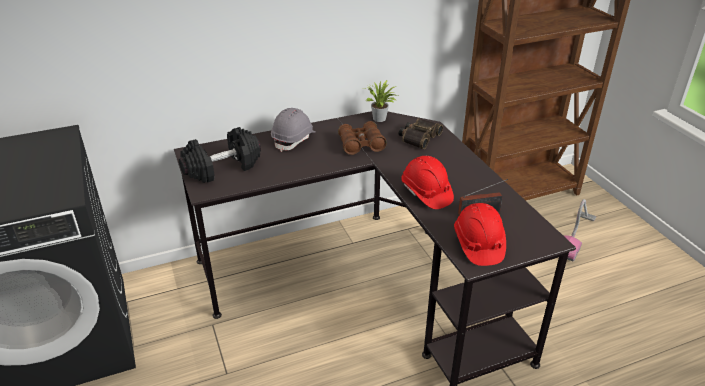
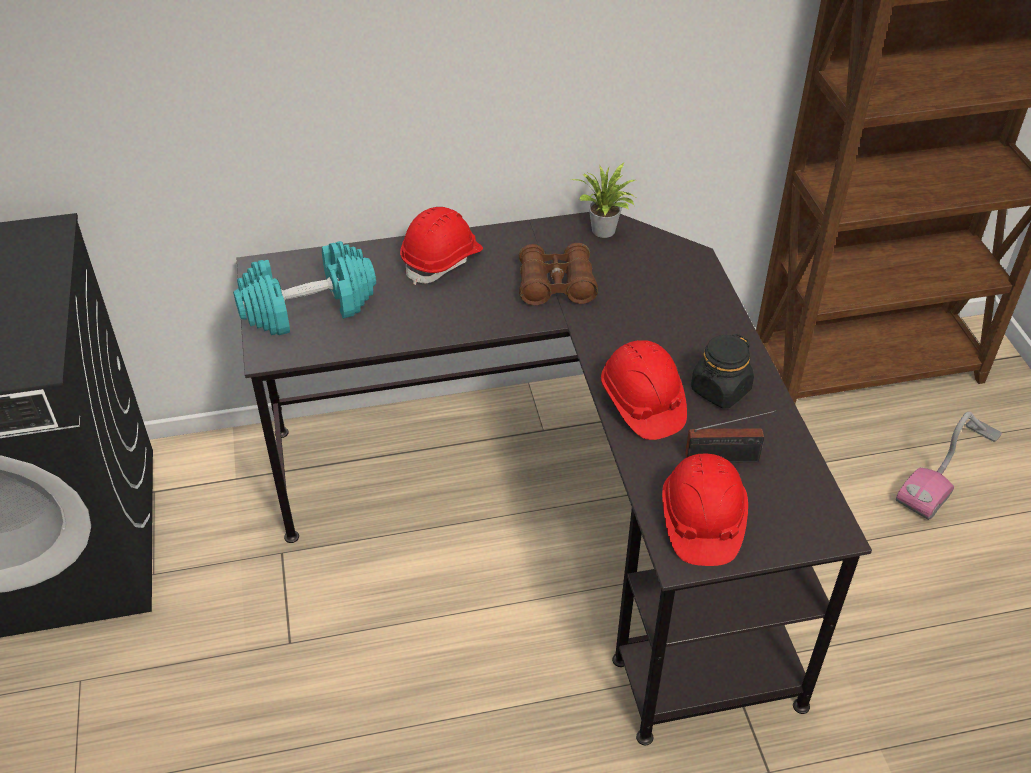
camera: 10 degrees right, 10 degrees up
black dumbbell [179,127,261,183] -> turquoise dumbbell [233,241,376,335]
grey hard hat [271,108,316,152] -> red hard hat [400,207,483,285]
binoculars [399,118,443,149] -> none
none -> black jar [691,334,754,408]

